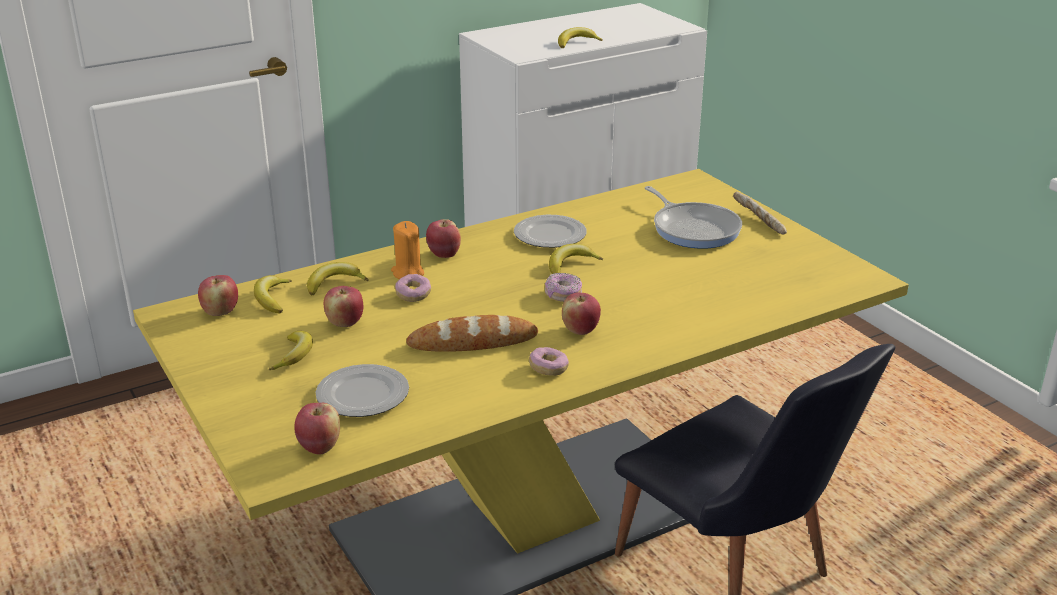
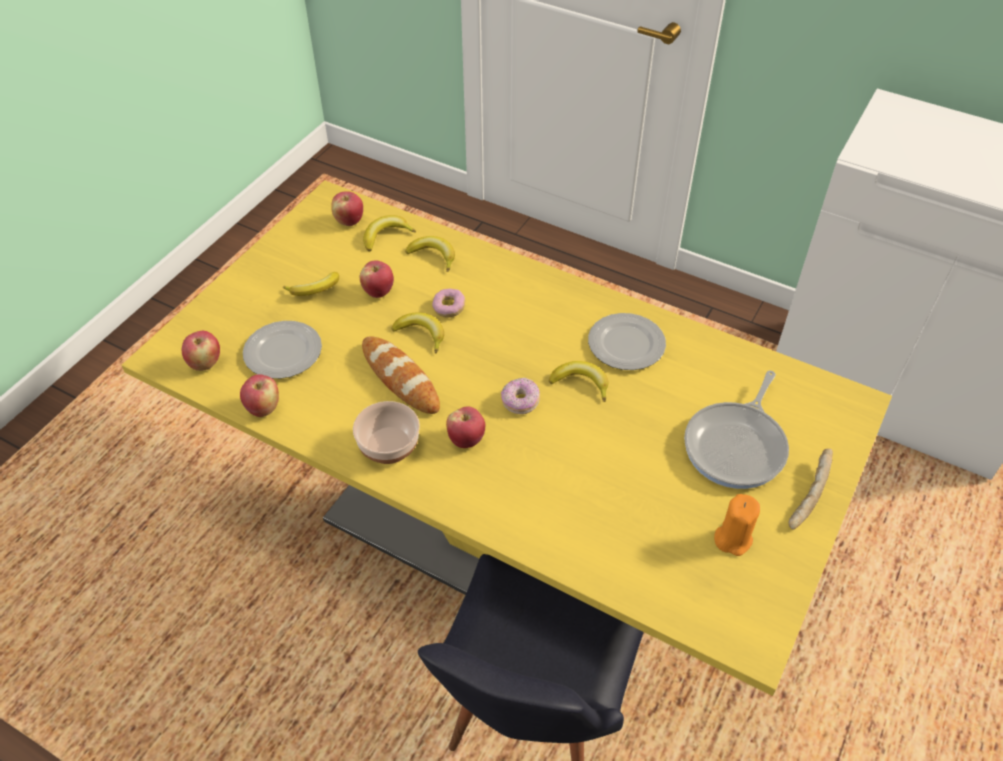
camera: 60 degrees right, 20 degrees up
orange candle [391,221,424,279] -> orange candle moved to [714,494,760,556]
apple [426,219,461,258] -> apple moved to [240,374,279,417]
donut [529,347,569,376] -> bowl [353,401,420,464]
banana [558,27,603,48] -> banana moved to [391,312,444,353]

